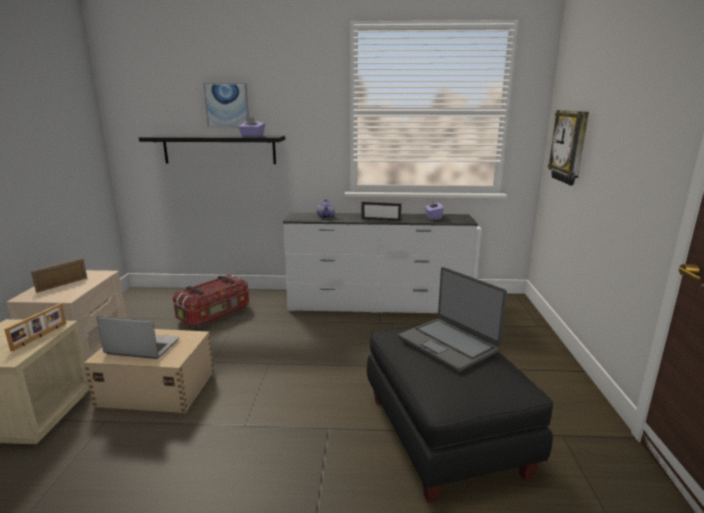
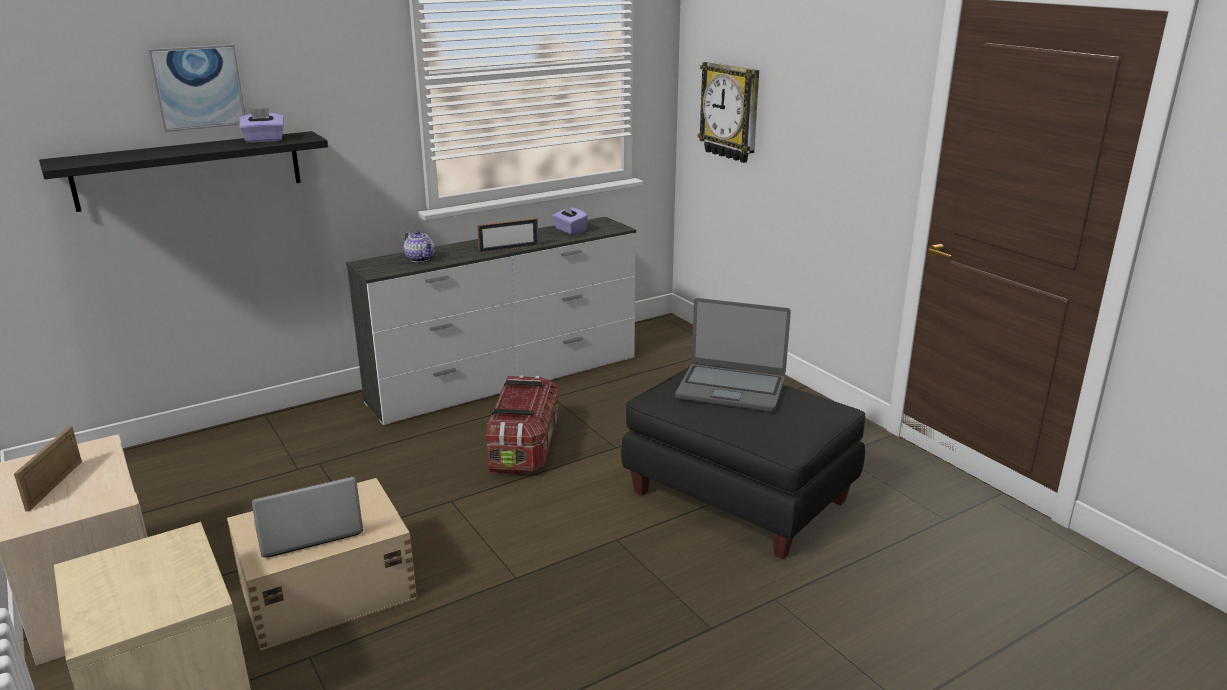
camera: 35 degrees left, 5 degrees up
picture frame [4,303,66,351] -> none
storage box [173,274,249,327] -> storage box moved to [486,375,559,474]

